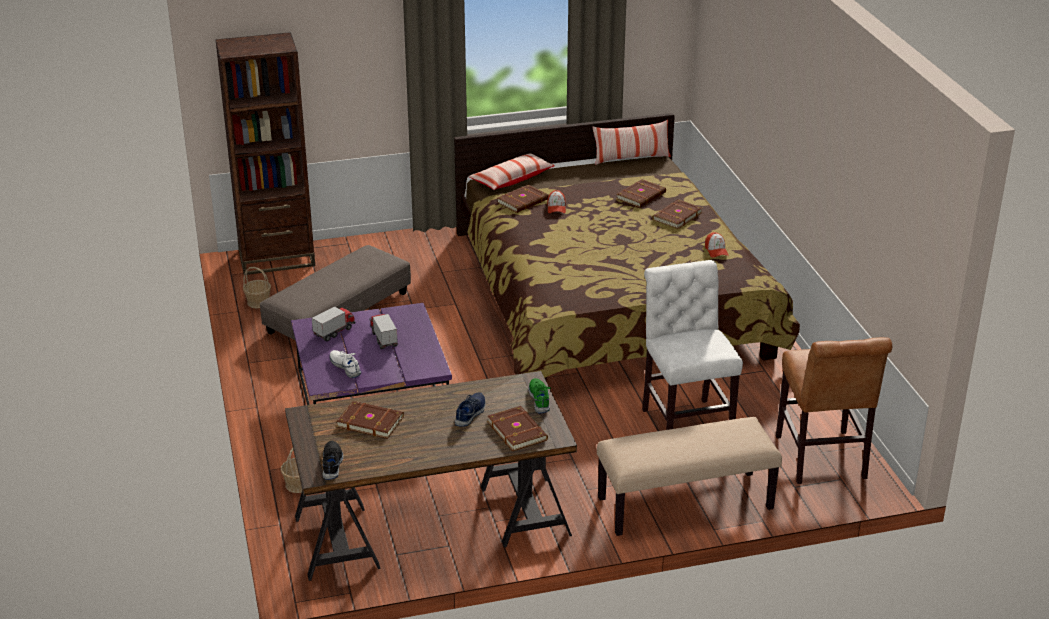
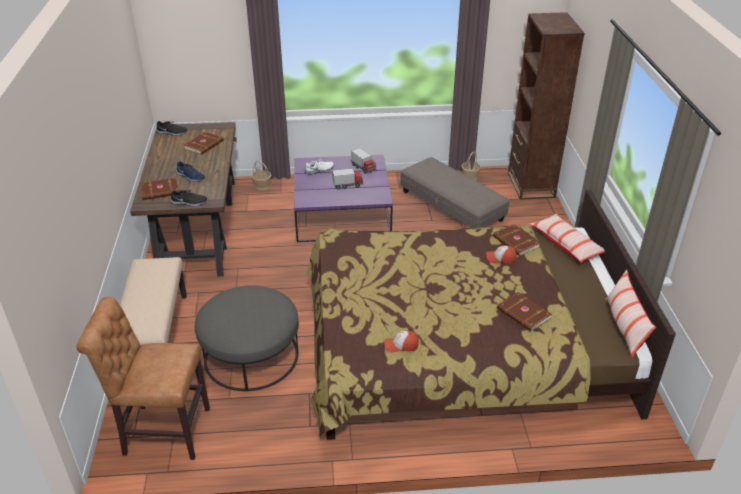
camera: 100 degrees right, 5 degrees up
green shoe [528,378,551,413] -> black shoe [170,190,207,207]
white chair [642,260,743,430] -> grey ottoman [195,285,299,391]
brown book [652,199,702,229] -> none

